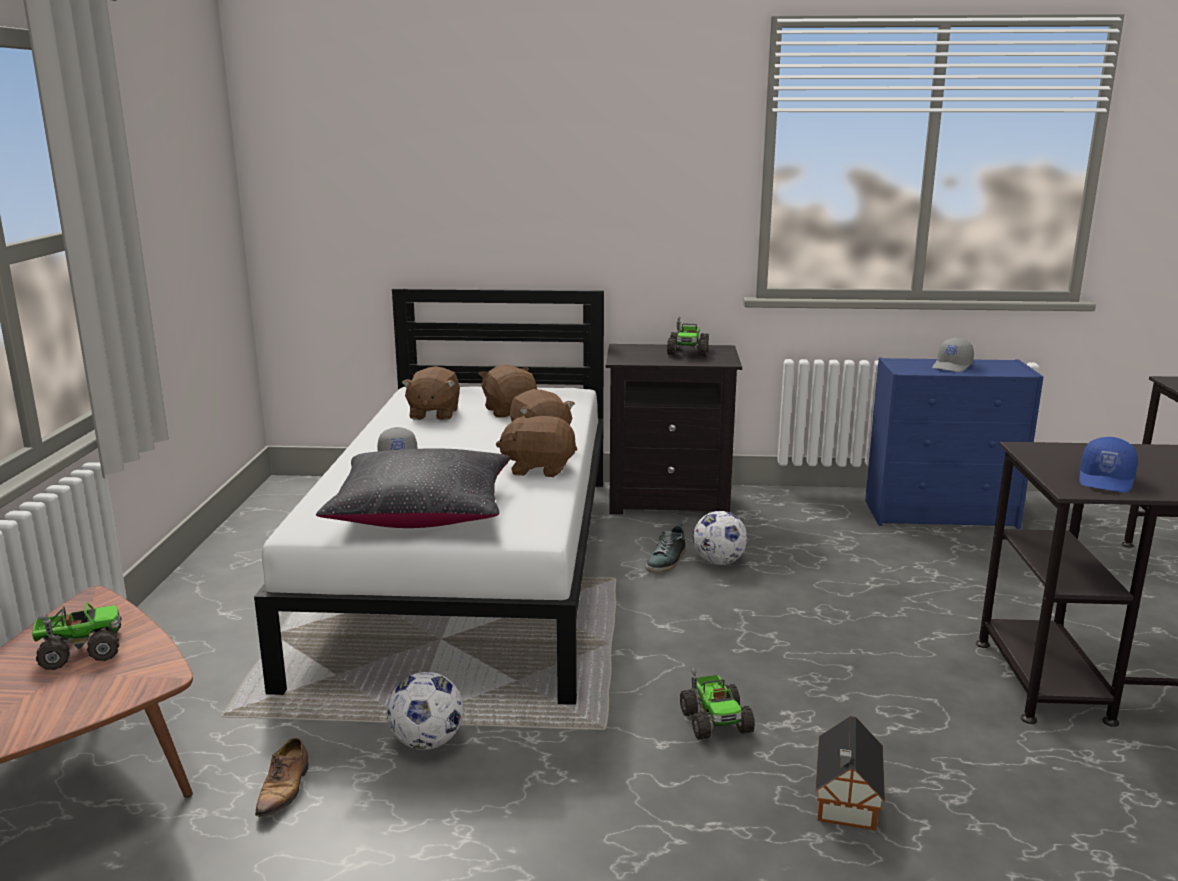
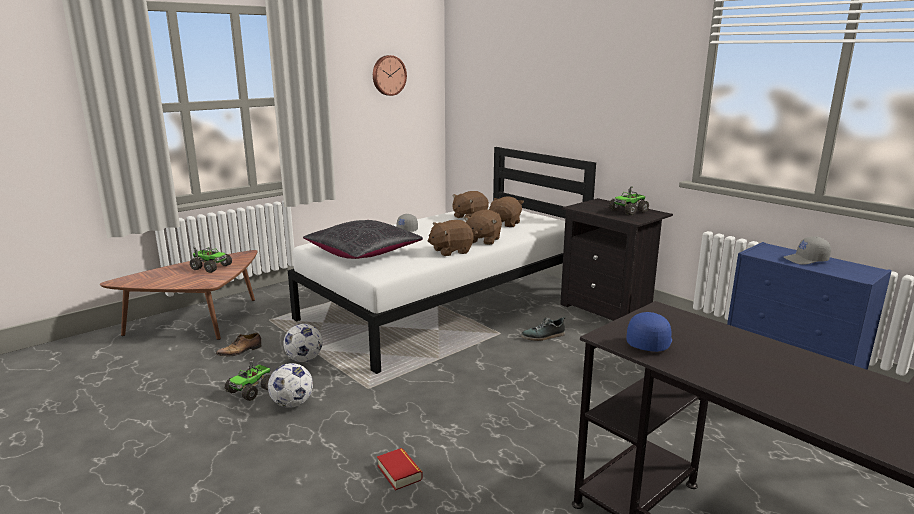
camera: 45 degrees right, 0 degrees up
brown plush toy [496,416,577,477] -> brown plush toy turned 75 degrees counterclockwise [427,220,474,256]
toy truck [680,668,755,740] -> toy truck moved to [225,357,271,401]
football [693,511,748,565] -> football moved to [268,363,313,408]
toy house [815,716,885,830] -> book [377,448,423,491]
blue cap [1079,437,1138,493] -> blue cap turned 135 degrees clockwise [626,312,672,352]
none -> wall clock [373,55,407,96]

